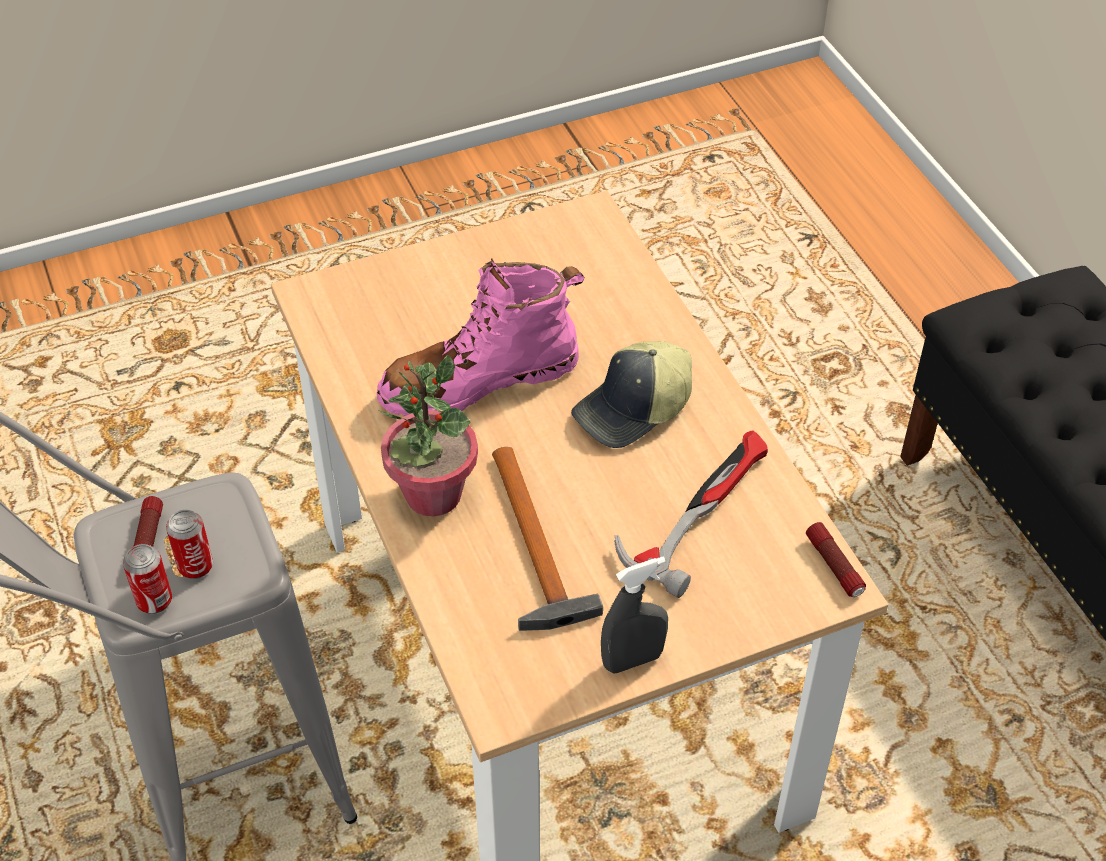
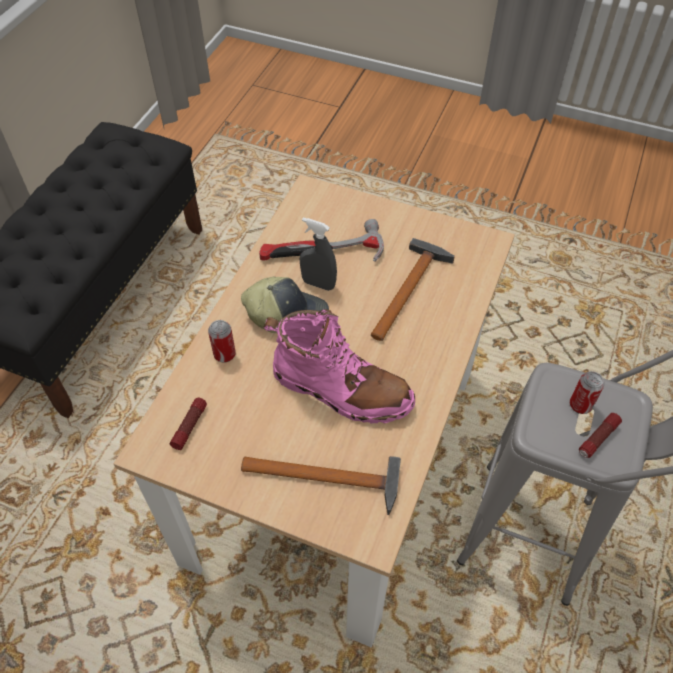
camera: 135 degrees left, 5 degrees up
can [123,544,172,614] -> can moved to [208,320,236,363]
potted plant [378,355,478,516] -> none
grey spray bottle [601,557,668,673] -> grey spray bottle moved to [300,217,337,291]
flashlight [806,522,866,597] -> flashlight moved to [170,398,207,450]
none -> hammer [241,456,401,515]

